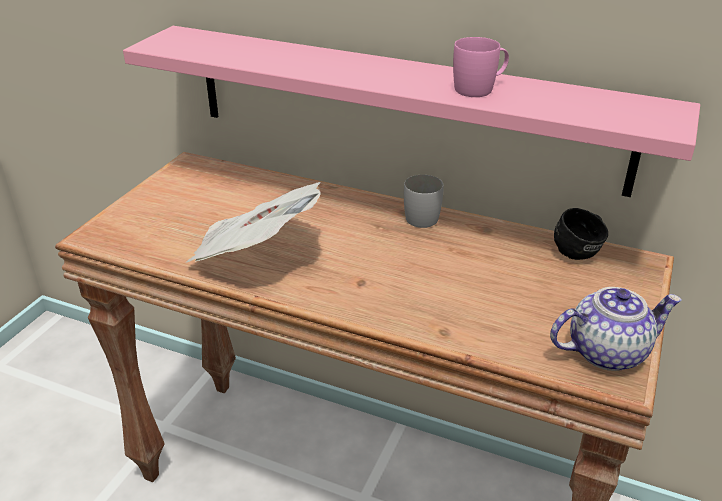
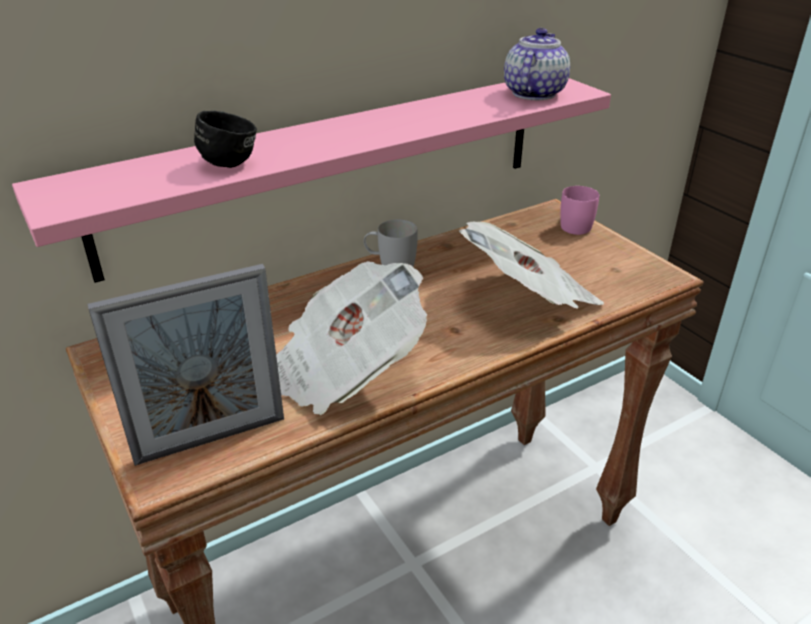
camera: 55 degrees left, 0 degrees up
pink mug [453,37,509,97] -> pink mug moved to [560,186,599,235]
teapot [550,287,682,371] -> teapot moved to [504,28,570,100]
black mug [554,208,608,260] -> black mug moved to [194,111,257,168]
none -> picture frame [87,264,284,466]
none -> newspaper [458,222,604,309]

